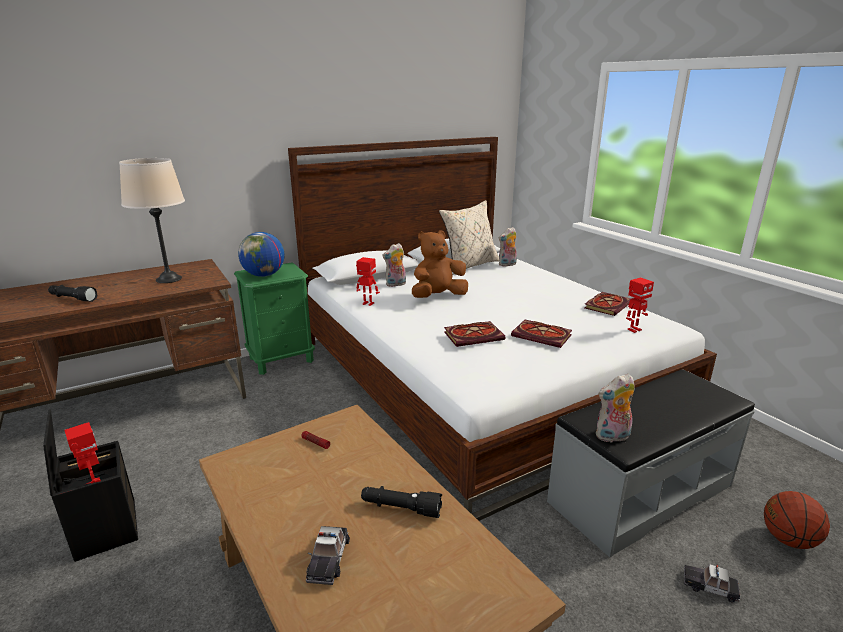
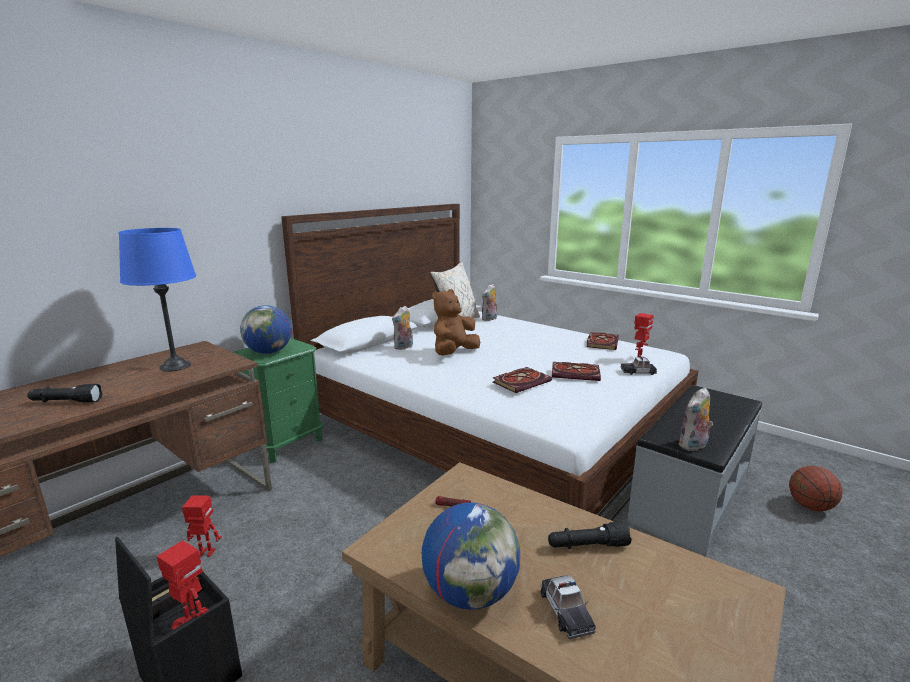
camera: 20 degrees left, 5 degrees down
beige table lamp [119,158,185,283] -> blue table lamp [119,228,196,372]
toy robot [356,257,380,306] -> toy robot moved to [182,496,222,557]
toy car [684,564,740,602] -> toy car moved to [621,356,657,375]
none -> globe [422,502,520,610]

